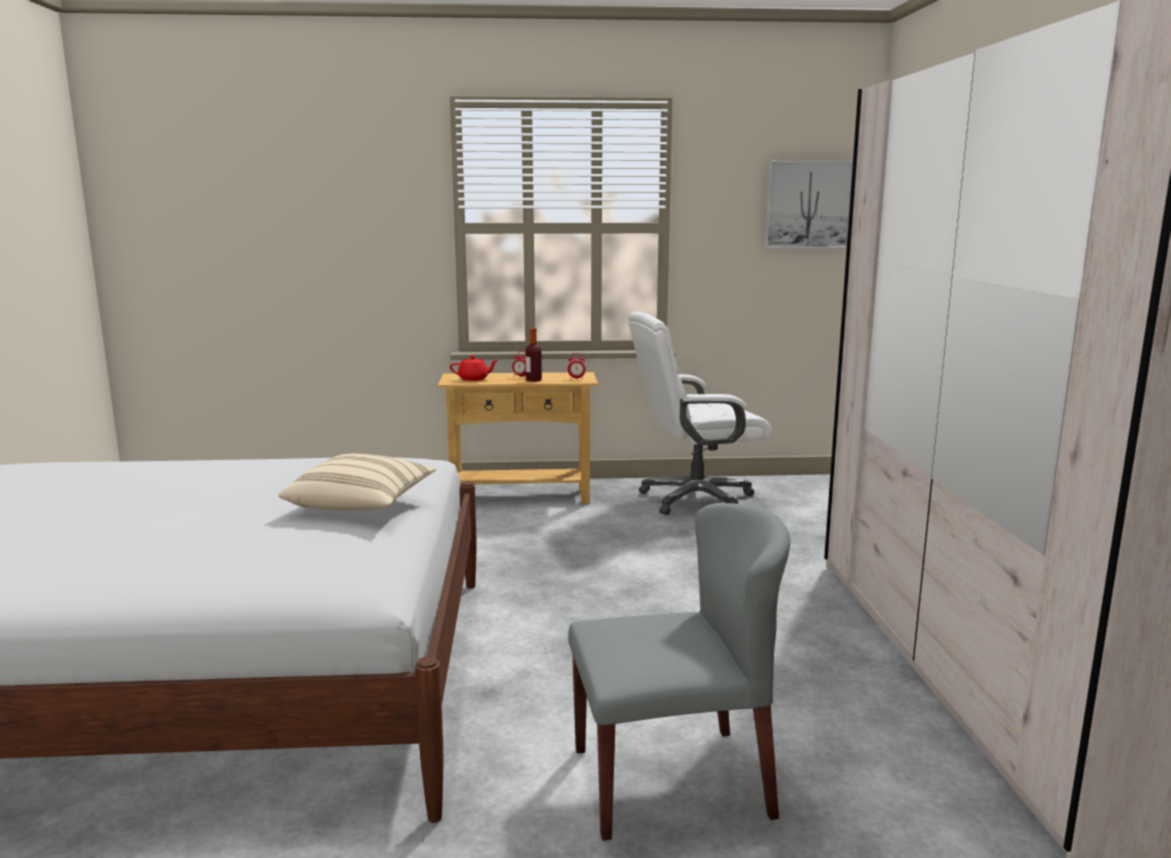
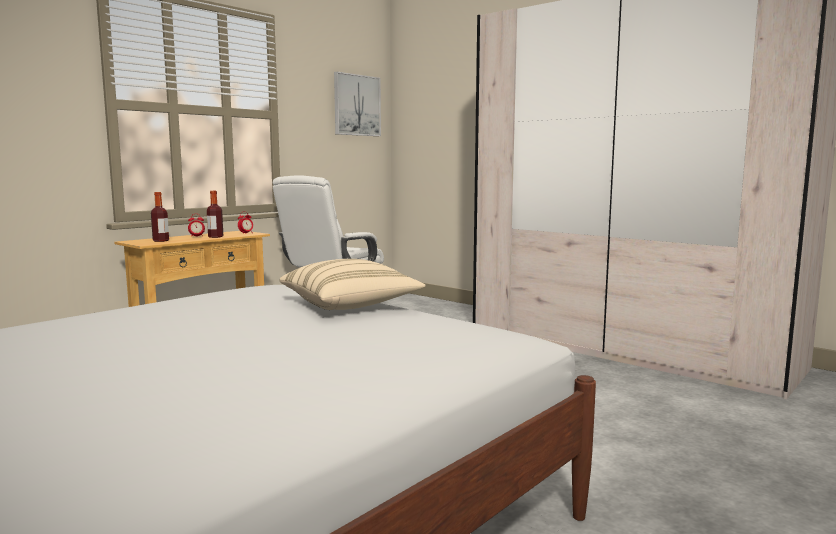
camera: 45 degrees left, 5 degrees down
red teapot [450,356,498,381] -> bottle [151,192,169,242]
grey chair [568,503,790,841] -> none

